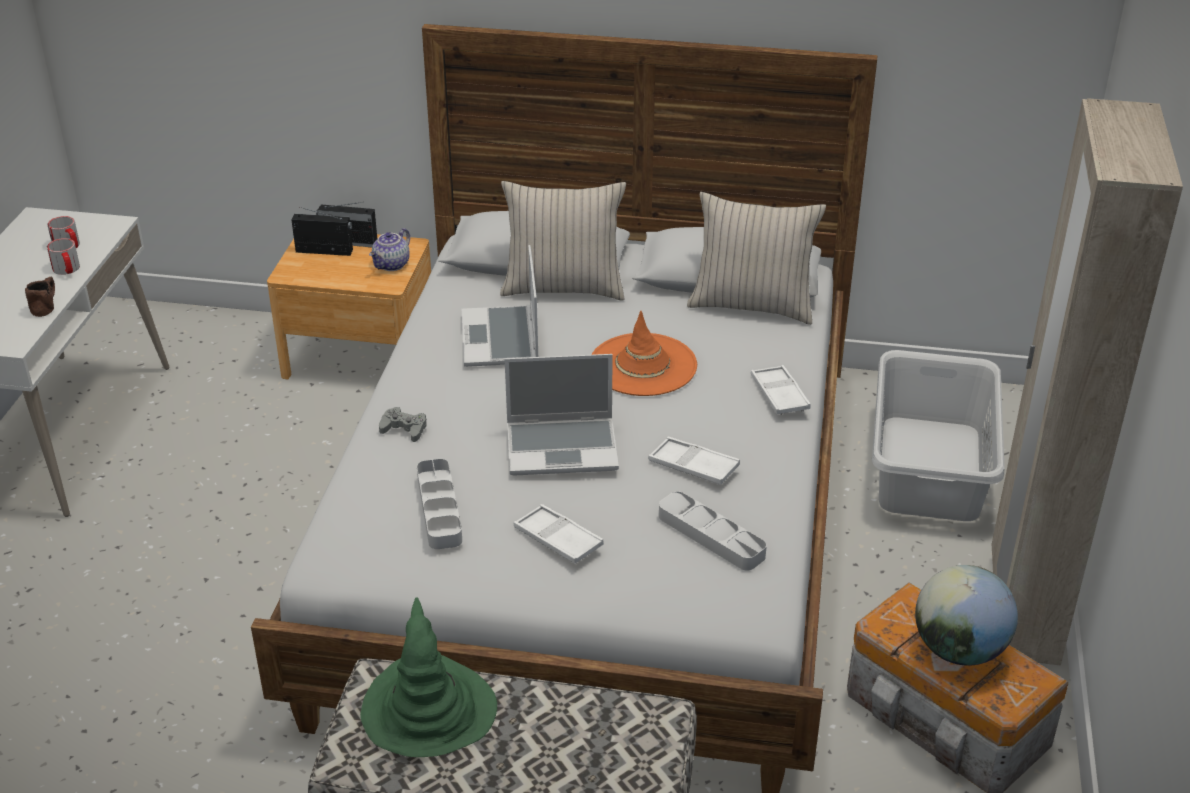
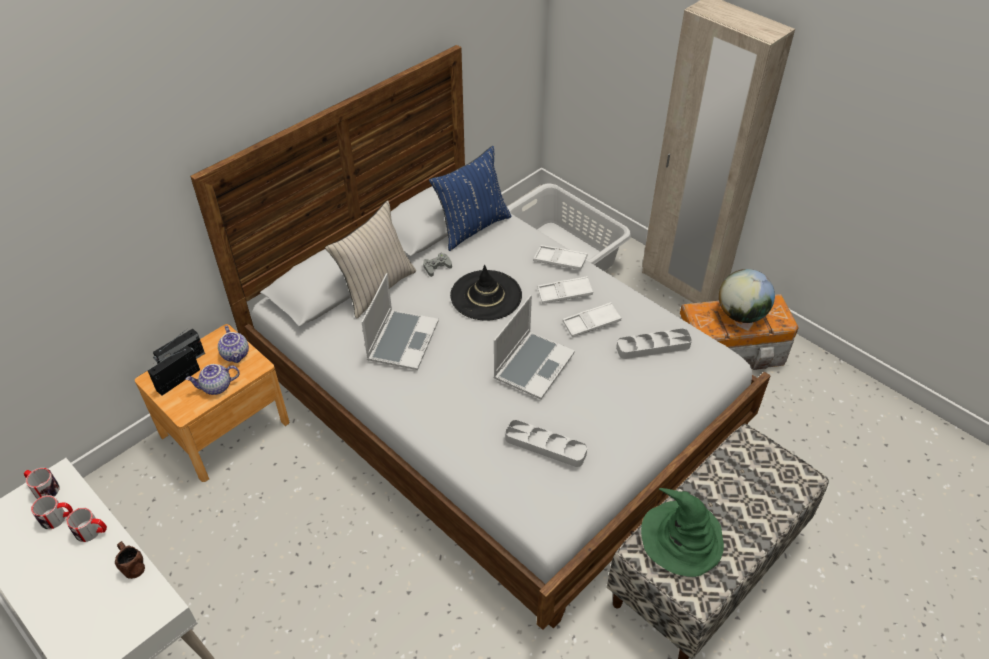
camera: 55 degrees left, 10 degrees up
grey game controller [379,407,427,442] -> grey game controller moved to [423,253,452,277]
laptop [462,245,538,367] -> laptop turned 105 degrees counterclockwise [362,273,439,370]
white tray [514,504,604,564] -> white tray moved to [538,276,593,304]
orange hat [591,311,697,396] -> black hat [450,265,522,321]
beige pillow [687,192,826,325] -> blue pillow [429,146,511,251]
none -> mug [24,468,60,499]
none -> teapot [186,364,240,395]

